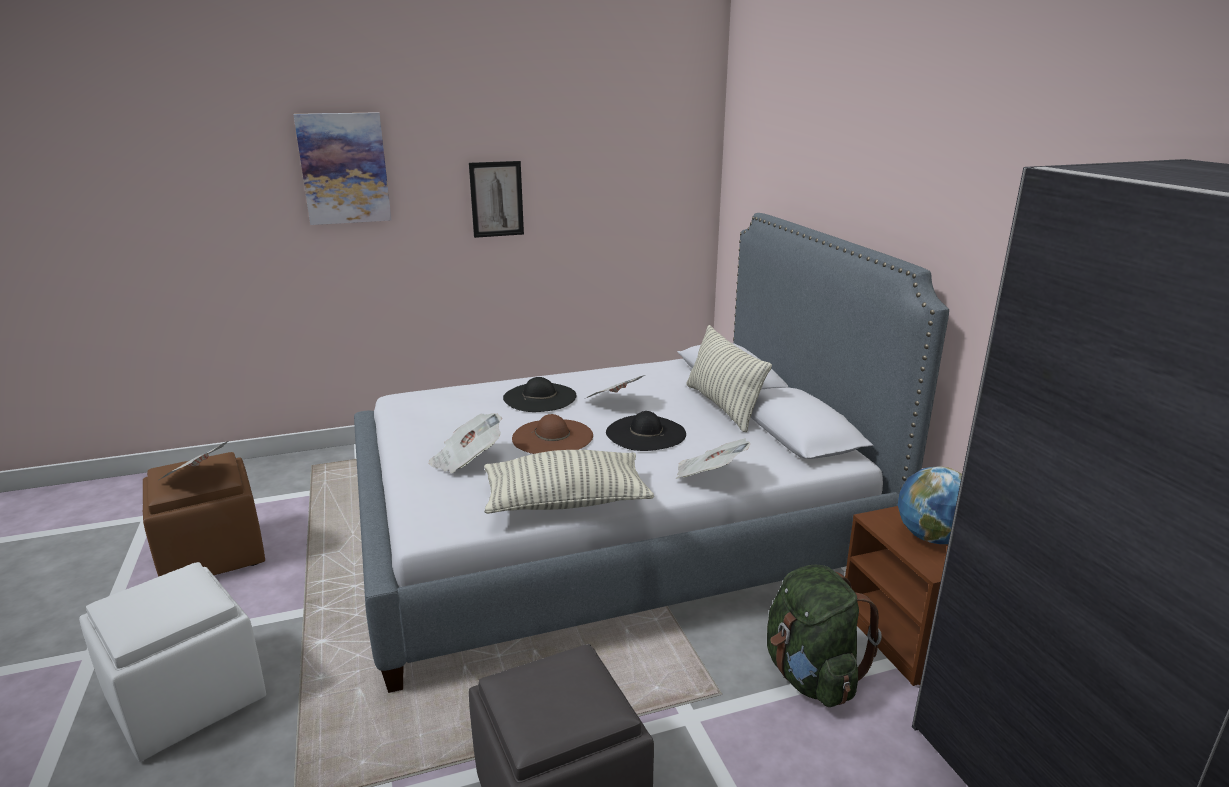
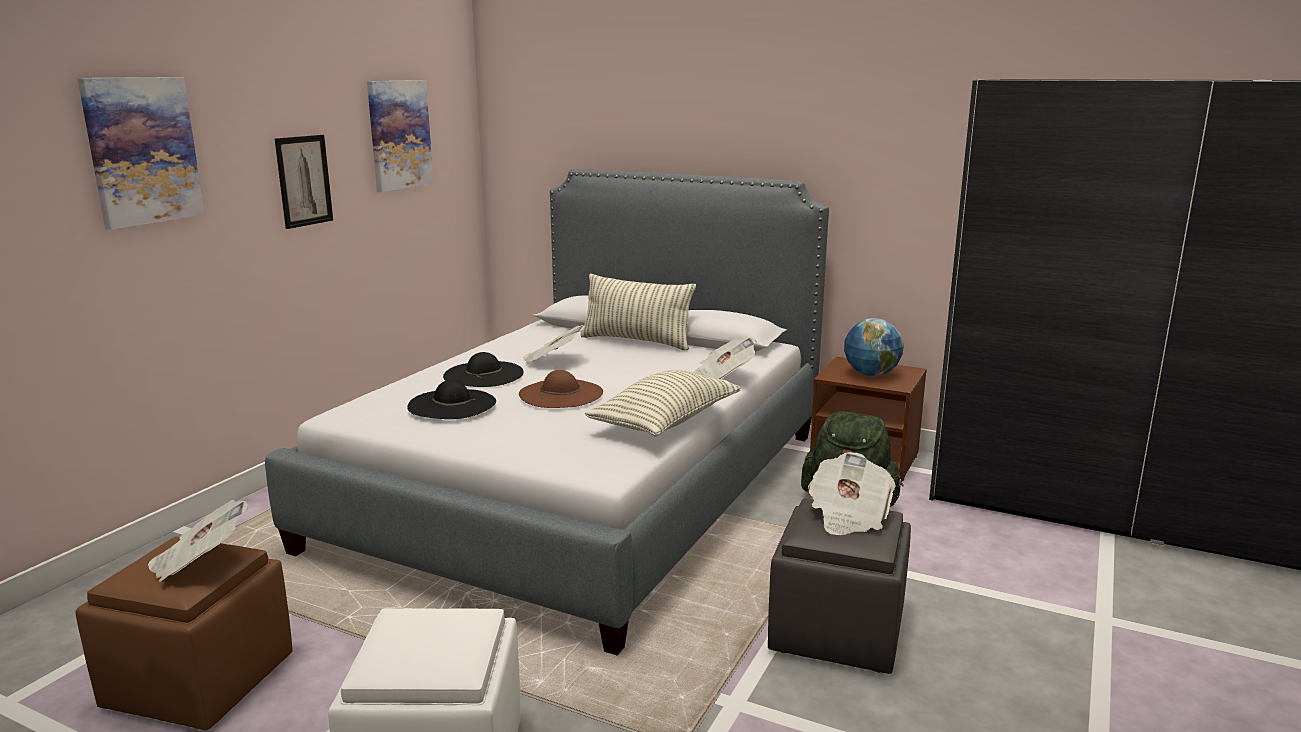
camera: 45 degrees left, 5 degrees down
newspaper [429,413,502,473] -> newspaper moved to [808,452,896,535]
black hat [606,411,686,451] -> black hat moved to [407,380,496,419]
none -> picture [367,80,434,192]

